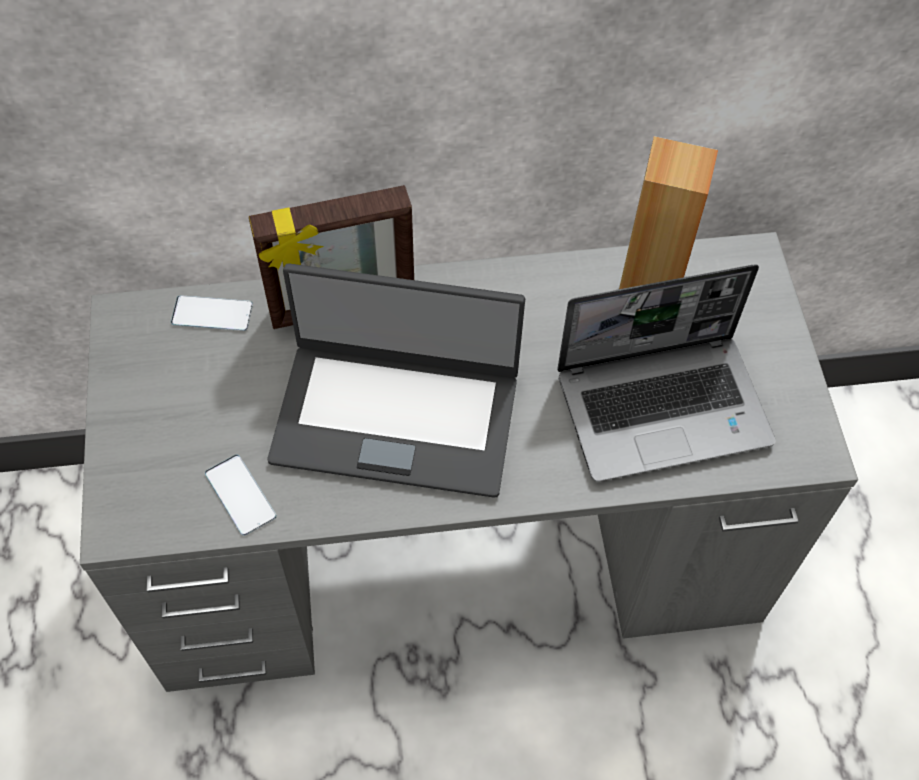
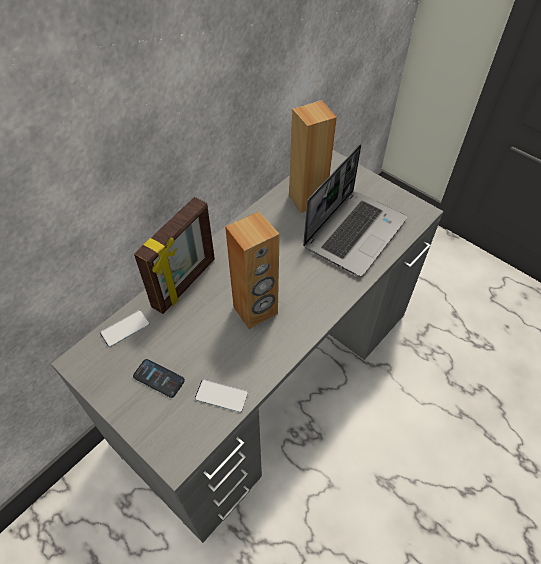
camera: 40 degrees left, 5 degrees down
laptop [267,263,525,498] -> brown speaker [225,211,280,329]
none -> phone [133,359,185,398]

